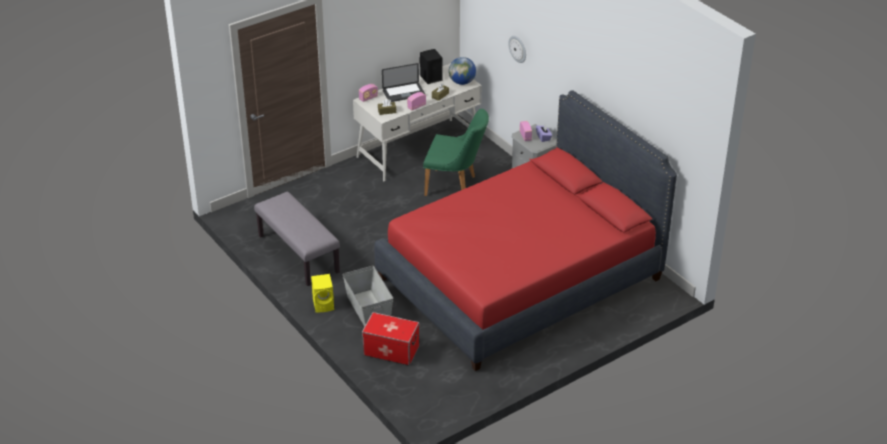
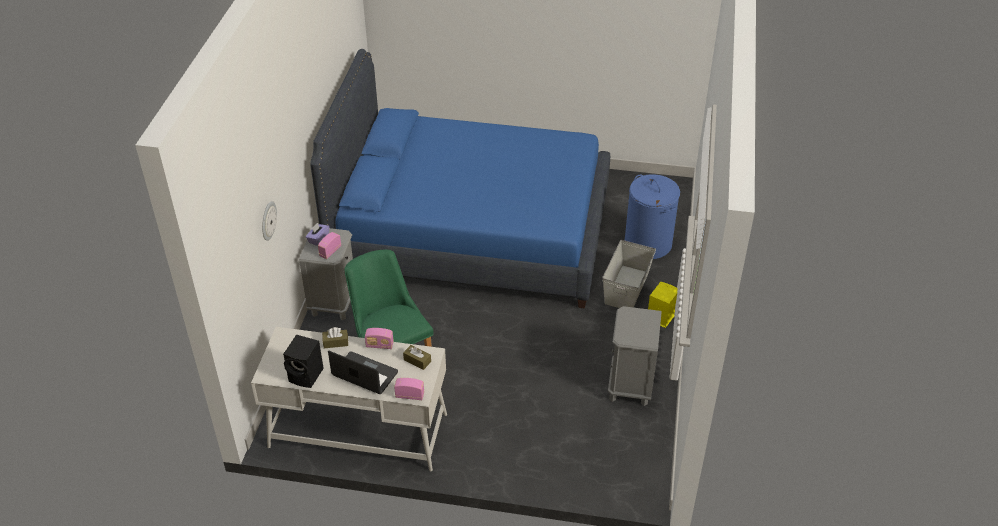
camera: 135 degrees left, 5 degrees up
grey bench [254,192,340,286] -> grey nightstand [608,306,662,406]
storage box [362,312,419,365] -> blue laundry basket [625,174,680,259]
red bed [374,90,677,371] -> blue bed [310,49,610,309]
globe [449,57,476,85] -> none

